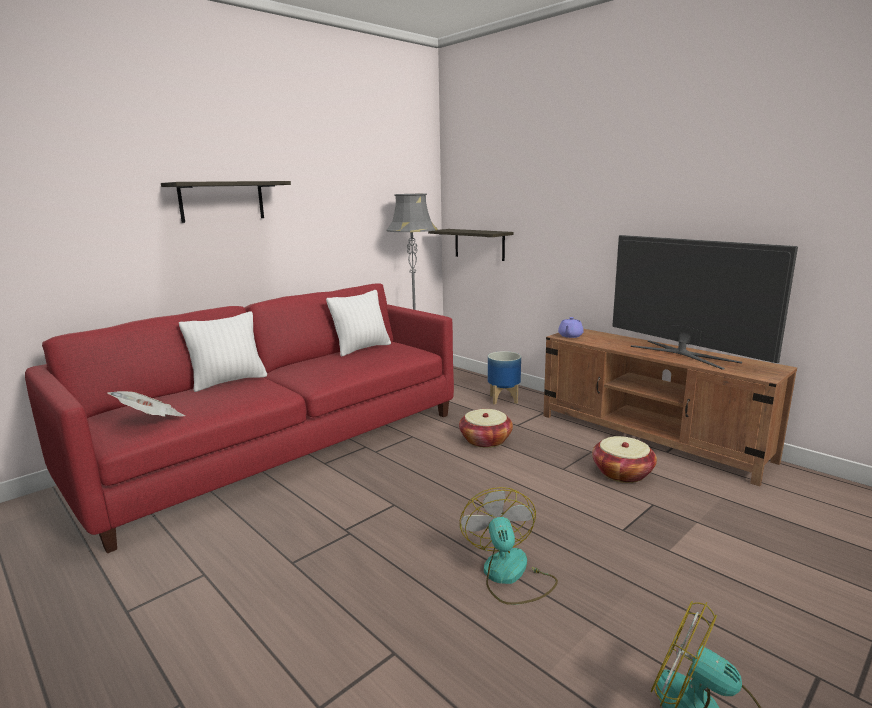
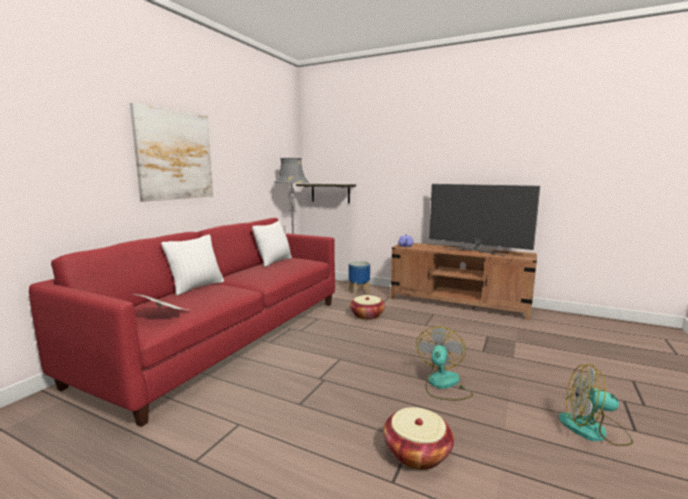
camera: 20 degrees left, 5 degrees down
shelf [161,181,291,223] -> picture [130,103,213,202]
fan [460,487,558,605] -> fan turned 45 degrees clockwise [416,327,473,400]
basket [592,436,657,483] -> basket moved to [383,407,454,470]

